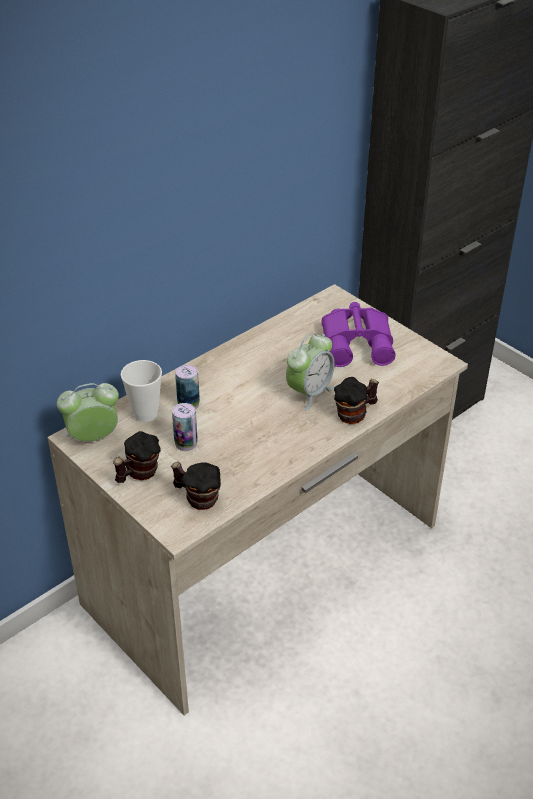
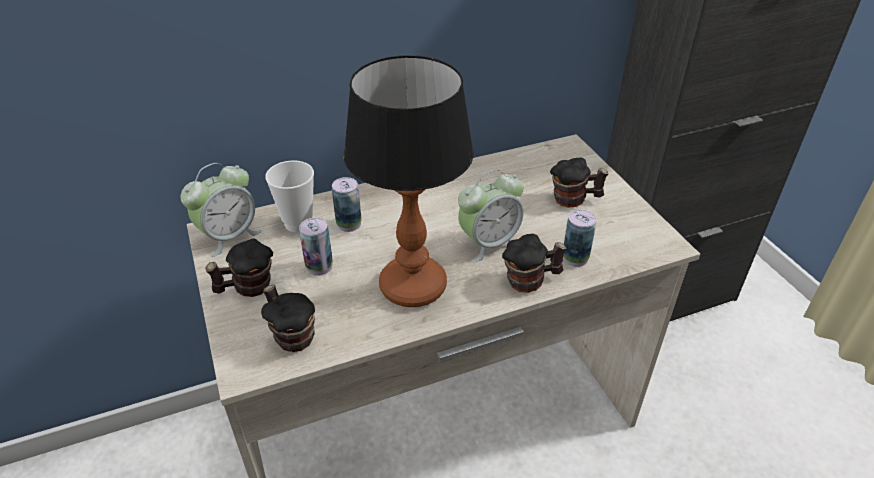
camera: 20 degrees right, 0 degrees up
alarm clock [57,383,119,442] -> alarm clock turned 135 degrees clockwise [180,163,262,257]
purple binoculars [321,302,395,367] -> mug [550,157,608,208]
none -> table lamp [344,55,474,307]
none -> can [563,210,596,267]

